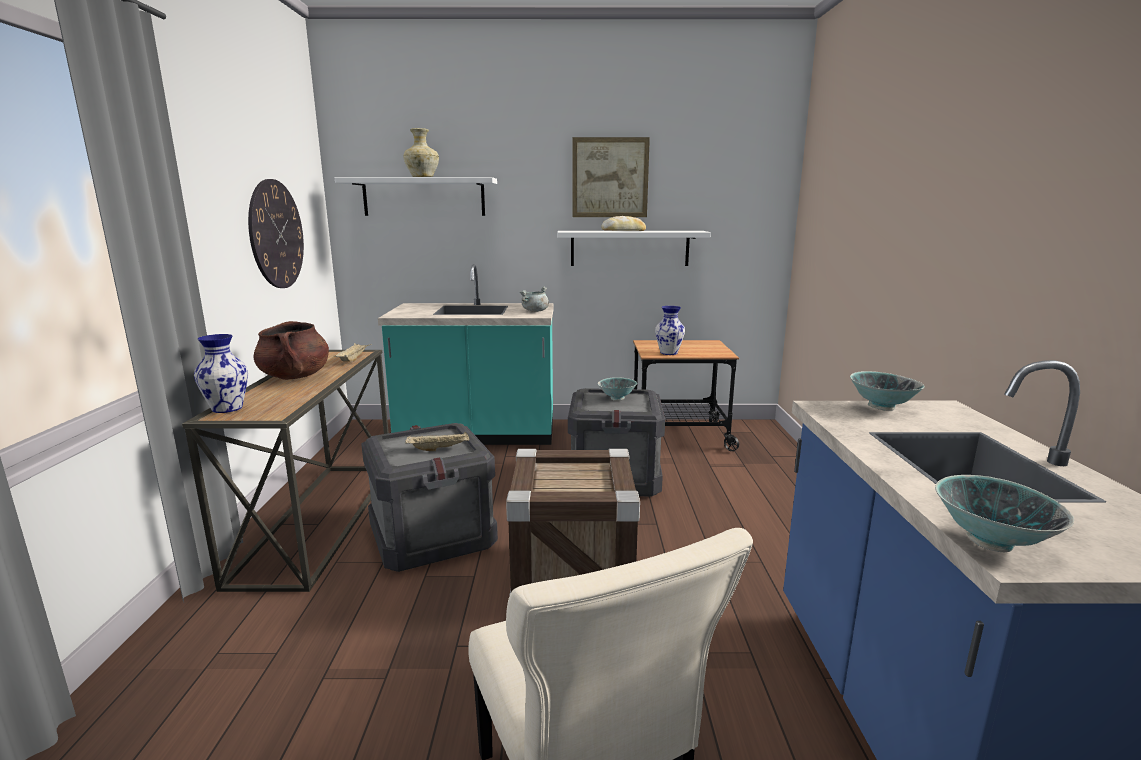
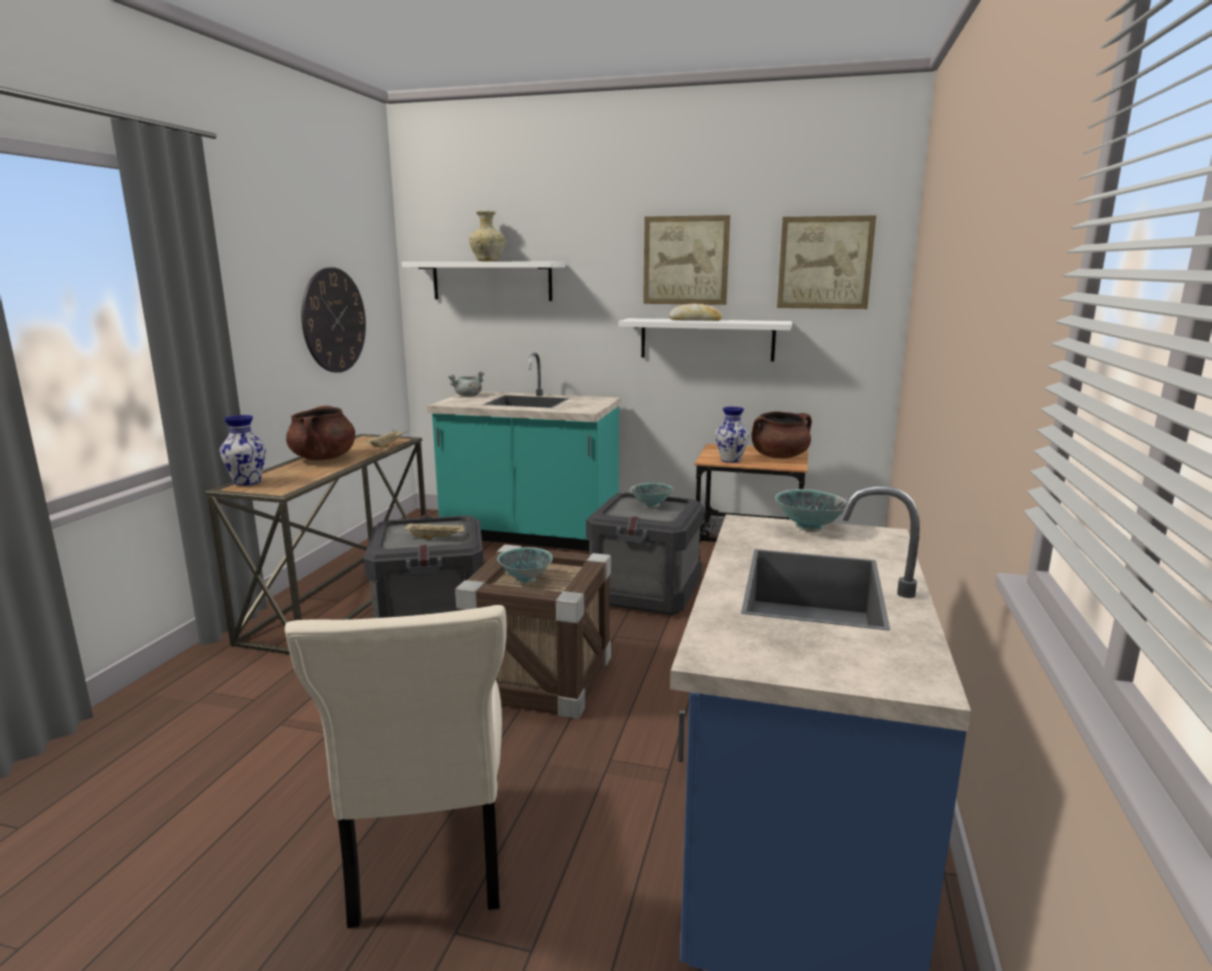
camera: 15 degrees right, 0 degrees up
grey cooking pot [520,286,549,312] -> grey cooking pot moved to [448,372,484,397]
bowl [935,475,1074,552] -> bowl moved to [497,547,553,583]
none -> brown cooking pot [751,411,812,458]
none -> picture [777,215,876,309]

